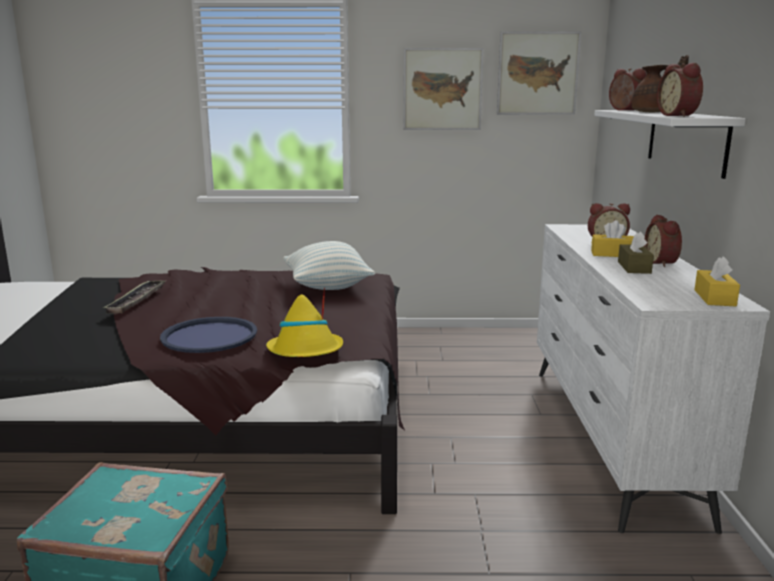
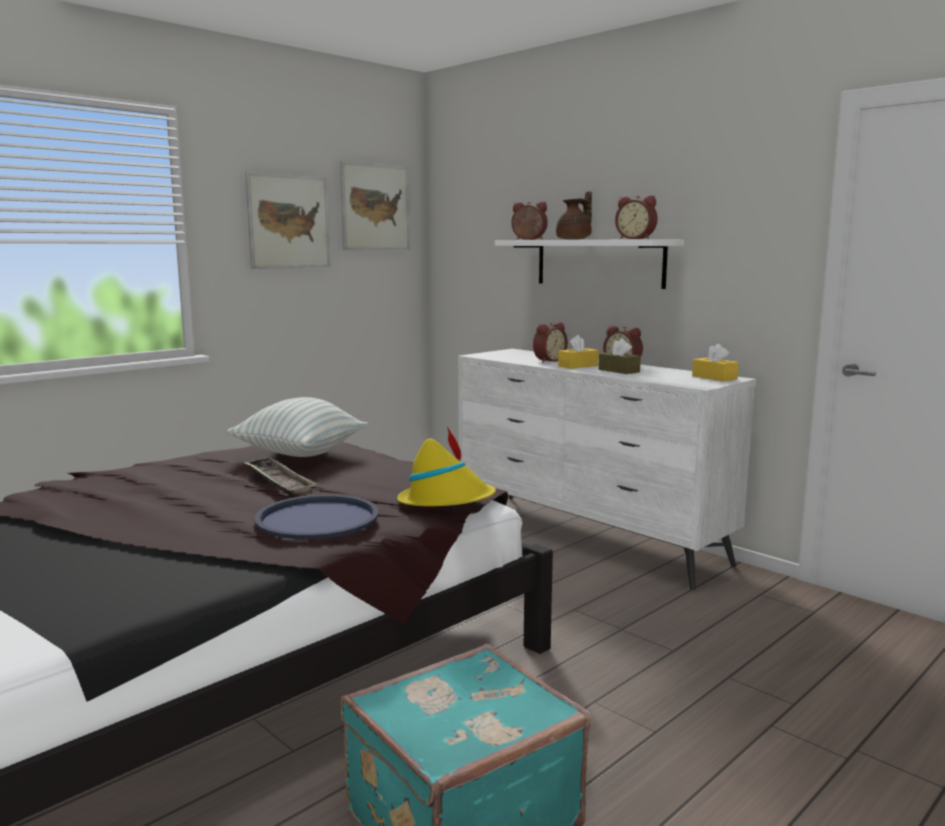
camera: 45 degrees left, 5 degrees down
tray [103,281,165,314] -> tray moved to [245,456,317,498]

